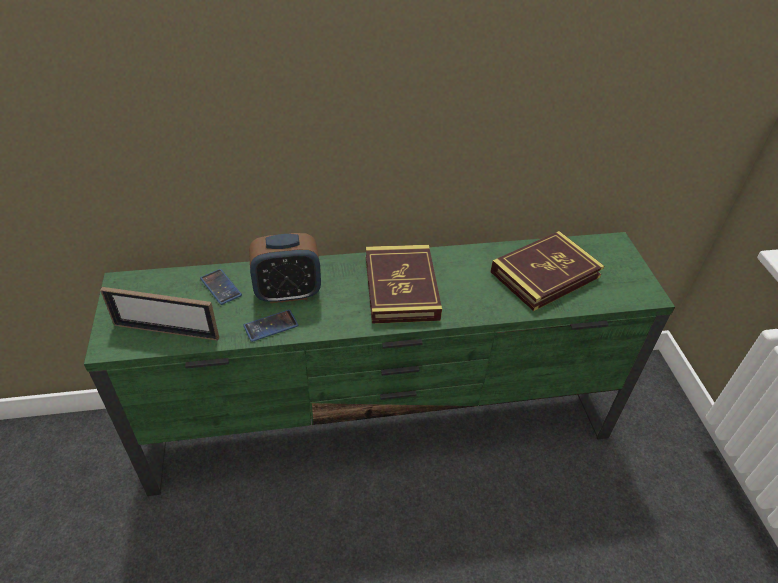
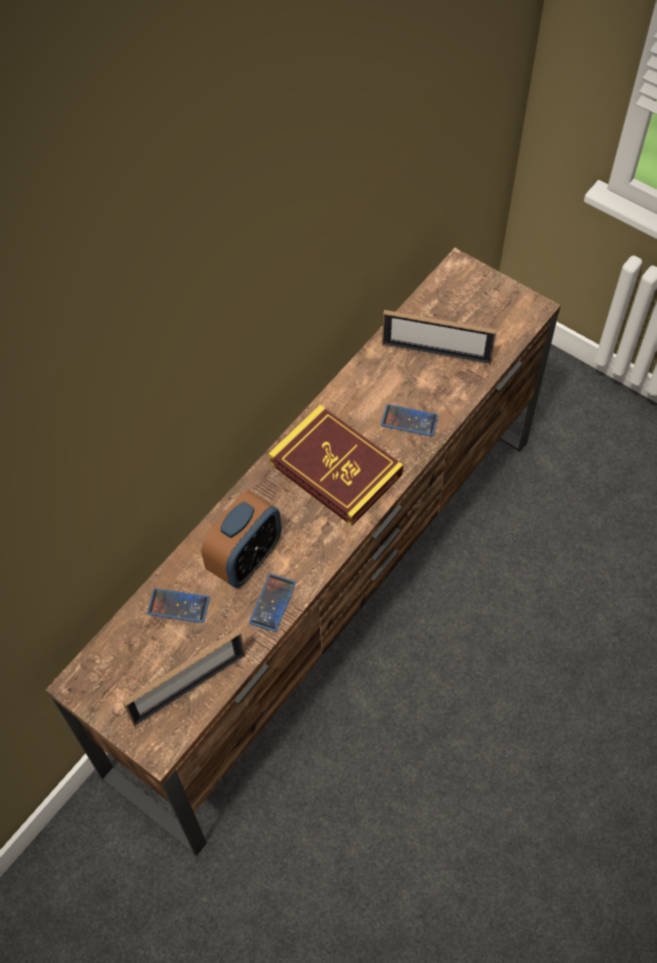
camera: 40 degrees left, 15 degrees up
green tv stand [84,232,675,496] -> brown tv stand [45,248,561,856]
book [490,231,604,311] -> picture frame [382,310,497,365]
none -> phone [381,404,438,436]

